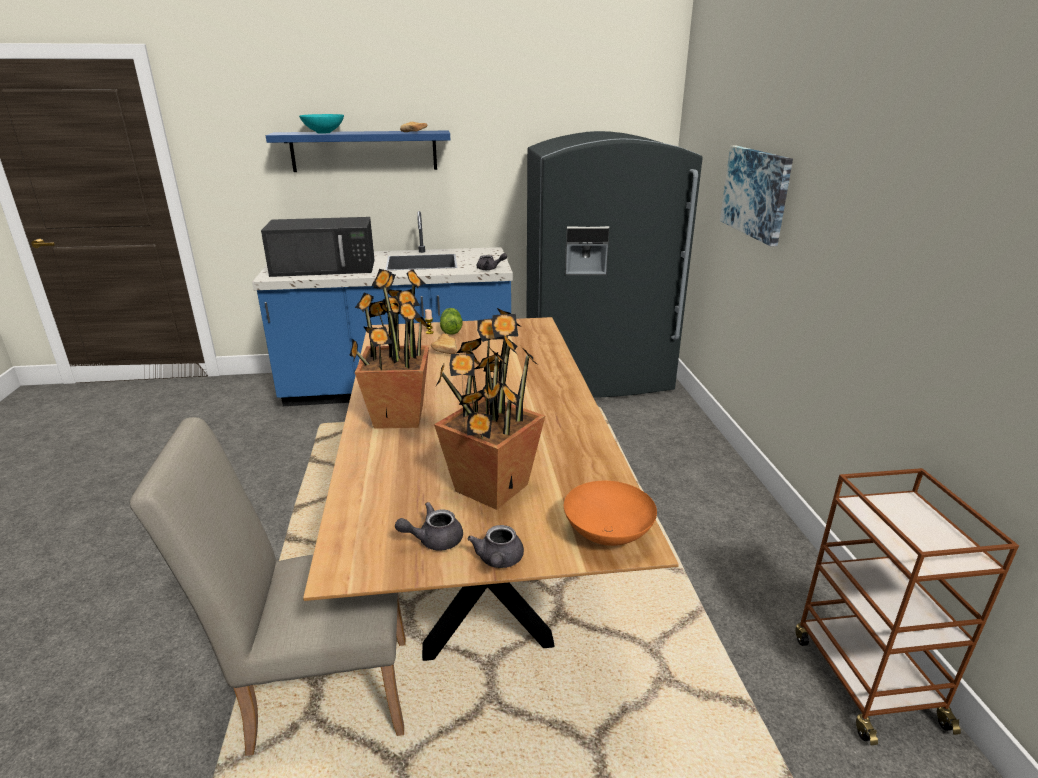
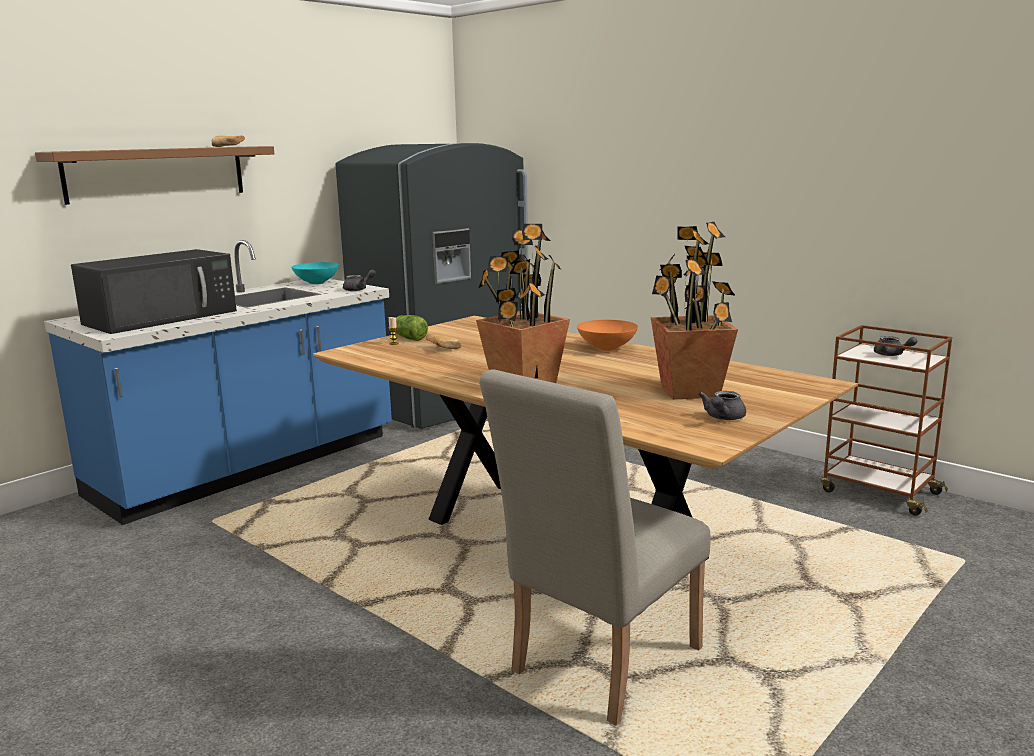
camera: 40 degrees left, 10 degrees down
blue shelf [266,131,450,172] -> brown shelf [35,146,274,205]
turquoise bowl [299,114,344,133] -> turquoise bowl moved to [291,262,339,284]
grey teapot [467,525,524,568] -> grey teapot moved to [874,336,917,356]
orange bowl [564,481,657,546] -> orange bowl moved to [577,320,638,351]
picture [720,146,793,247] -> none

